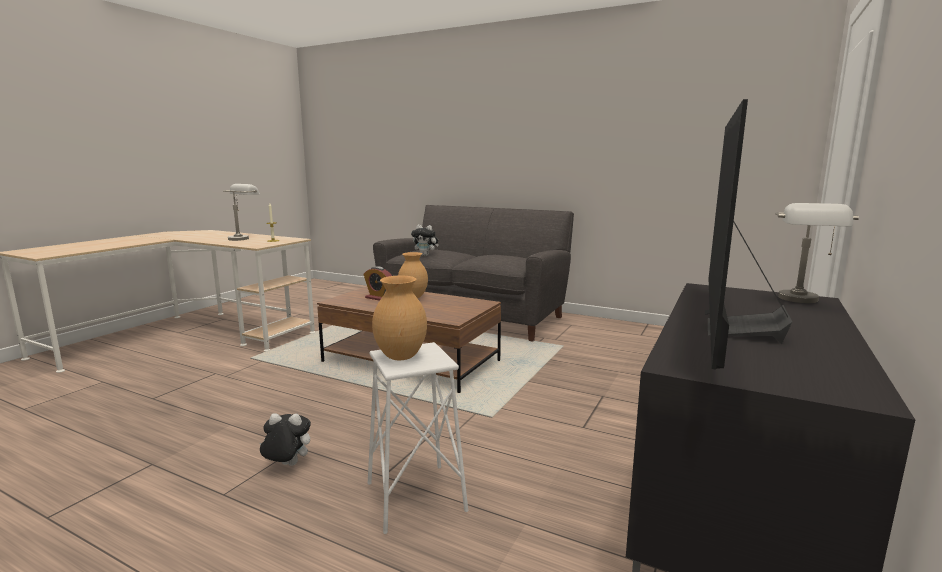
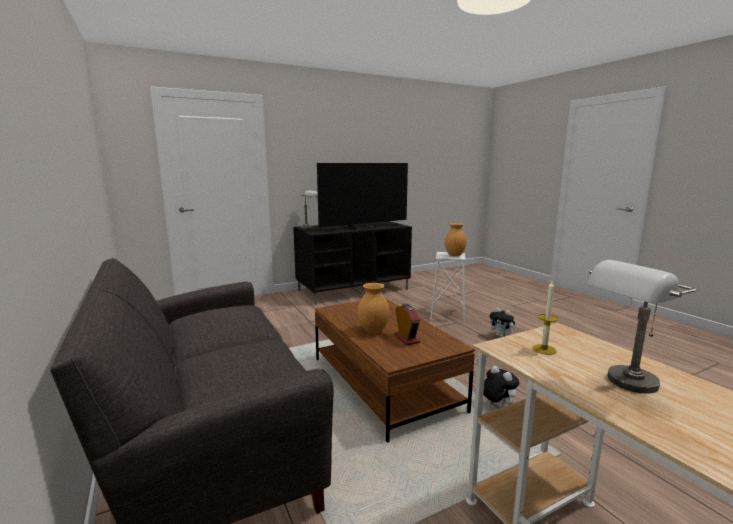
camera: 145 degrees left, 0 degrees up
plush toy [411,225,439,256] -> plush toy moved to [483,366,519,408]

